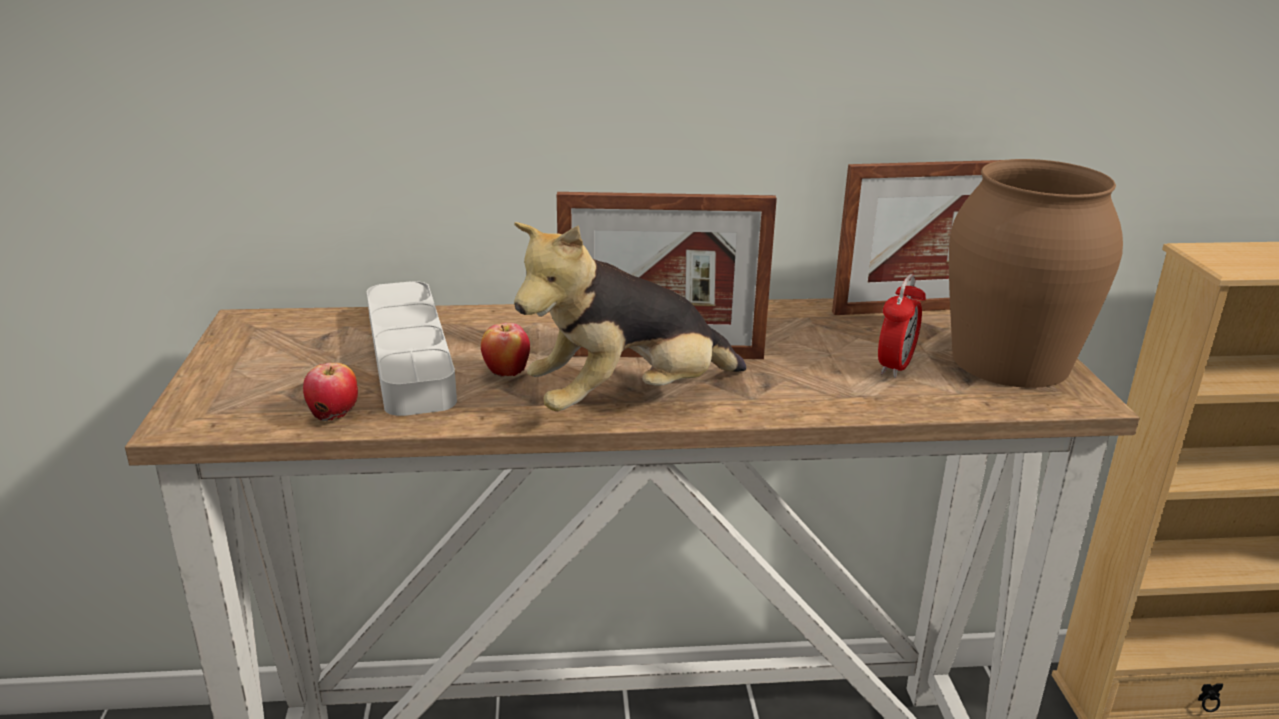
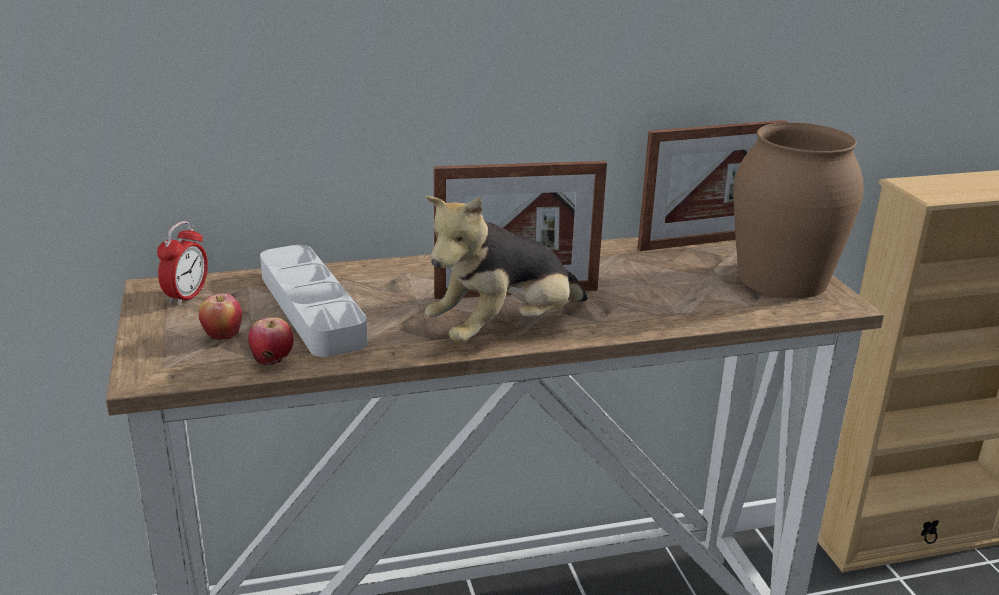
camera: 10 degrees left, 0 degrees up
apple [481,323,530,377] -> apple moved to [199,293,242,340]
alarm clock [878,274,926,378] -> alarm clock moved to [157,221,208,306]

